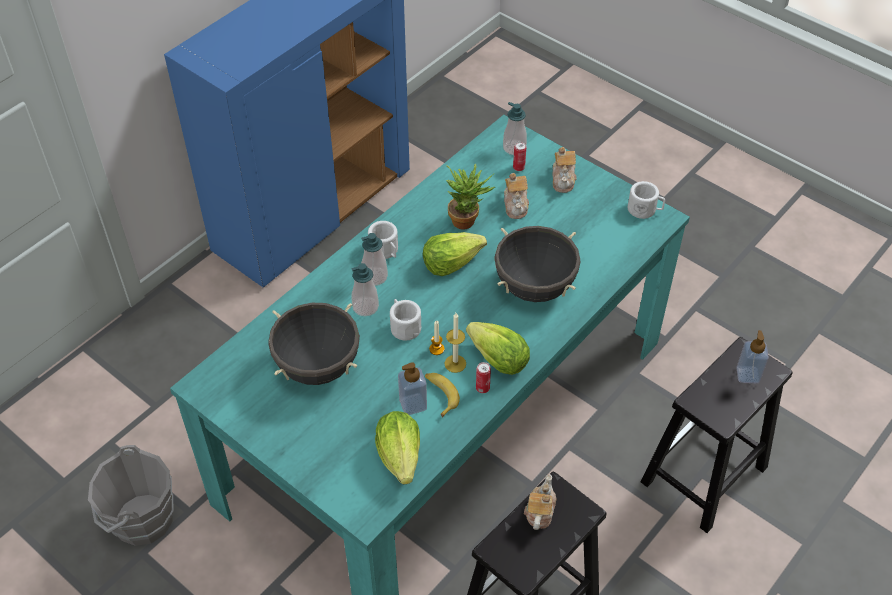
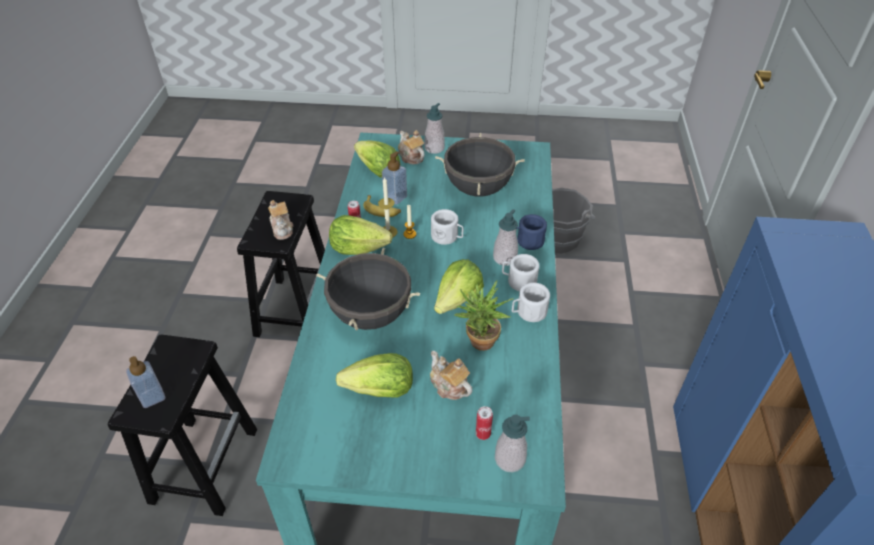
camera: 145 degrees right, 5 degrees down
soap dispenser [351,263,379,316] -> soap dispenser moved to [424,103,445,154]
teapot [552,147,576,193] -> teapot moved to [398,130,425,164]
white mug [628,181,665,219] -> white mug moved to [512,282,550,322]
none -> lettuce [336,353,413,398]
none -> blue mug [516,214,547,250]

